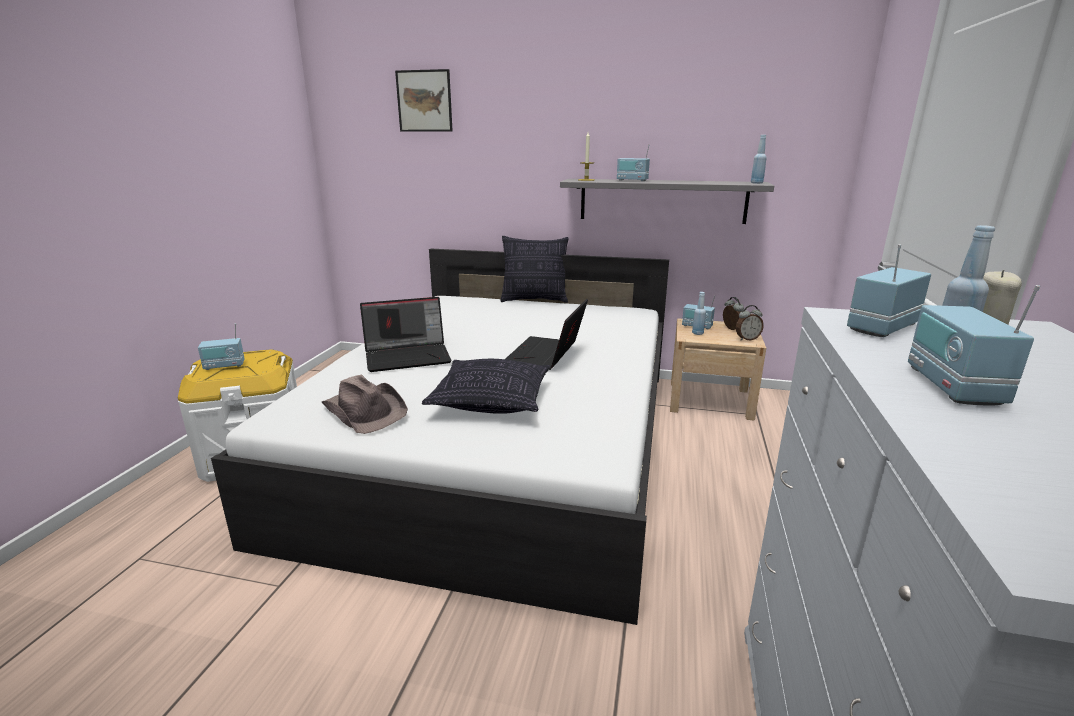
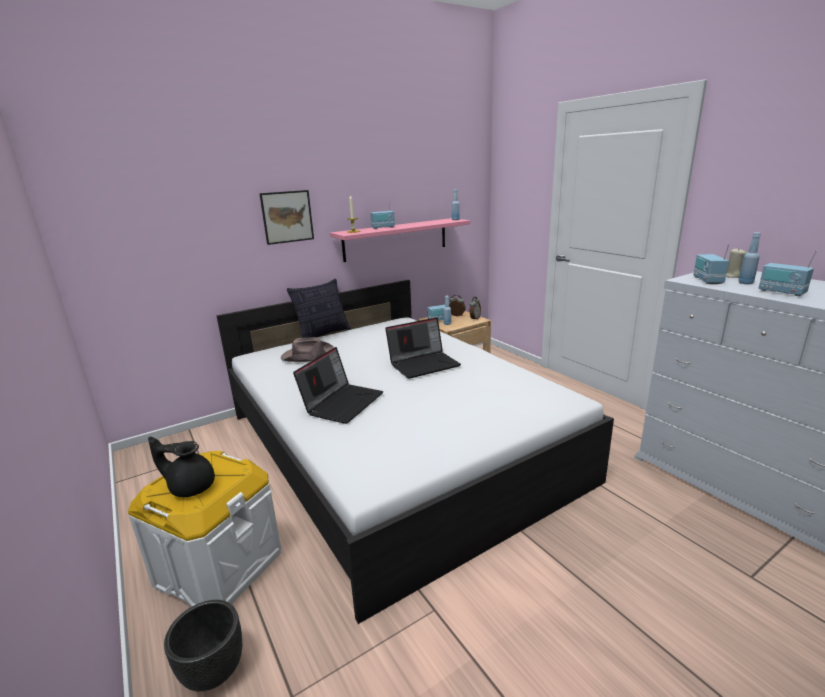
camera: 45 degrees left, 0 degrees up
radio [198,323,245,370] -> black teapot [148,437,215,497]
brown hat [322,375,408,434] -> brown hat moved to [281,337,335,362]
picture [395,69,453,132] -> picture moved to [259,190,314,245]
pillow [422,359,550,414] -> none
laptop [506,299,588,370] -> laptop turned 90 degrees counterclockwise [385,317,461,379]
grey shelf [560,179,774,224] -> pink shelf [330,218,470,262]
none -> black planter [164,600,242,691]

